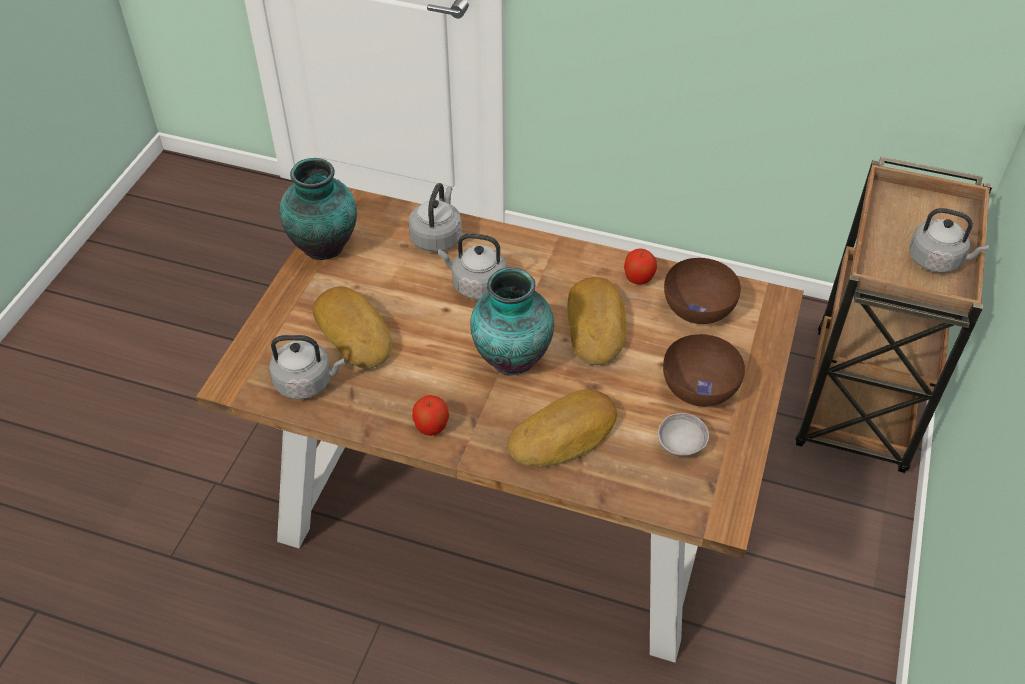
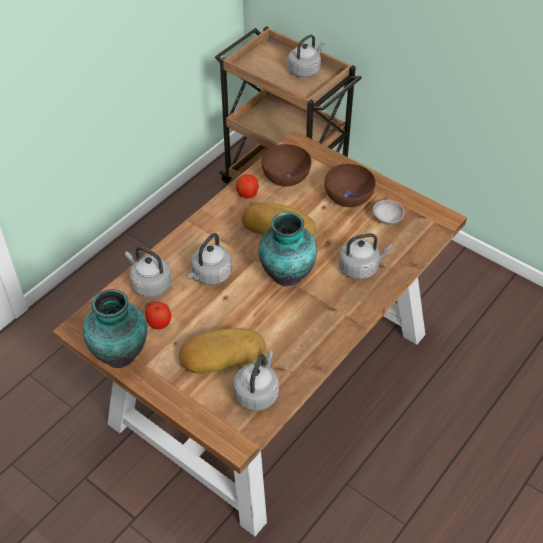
camera: 70 degrees left, 0 degrees up
apple [412,395,449,436] -> apple moved to [145,302,172,330]
bread [507,389,617,466] -> grey kettle [339,233,392,279]

